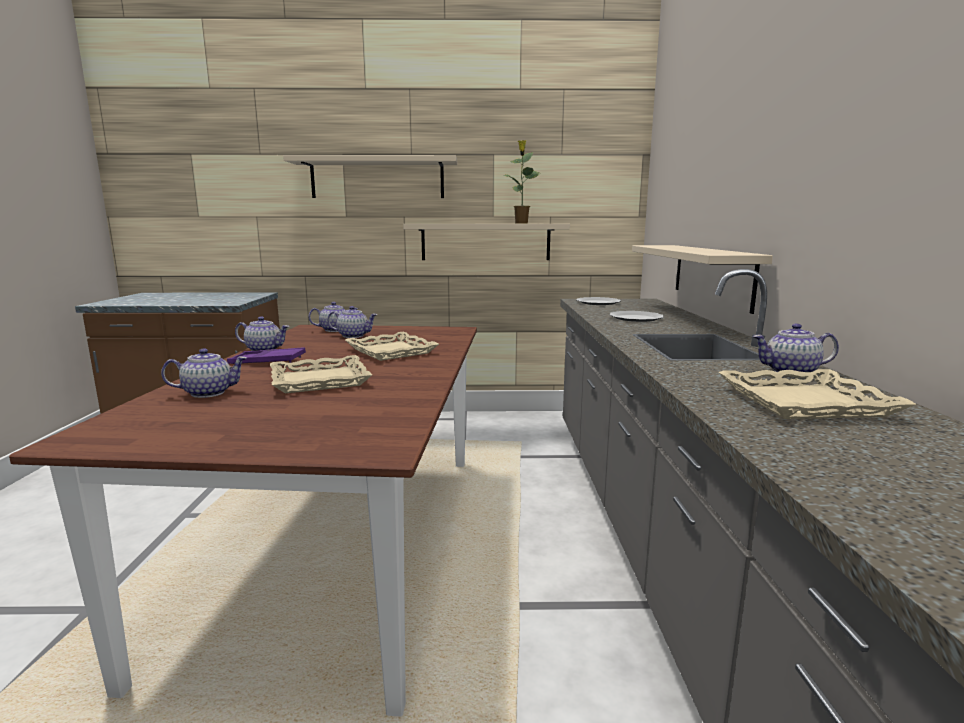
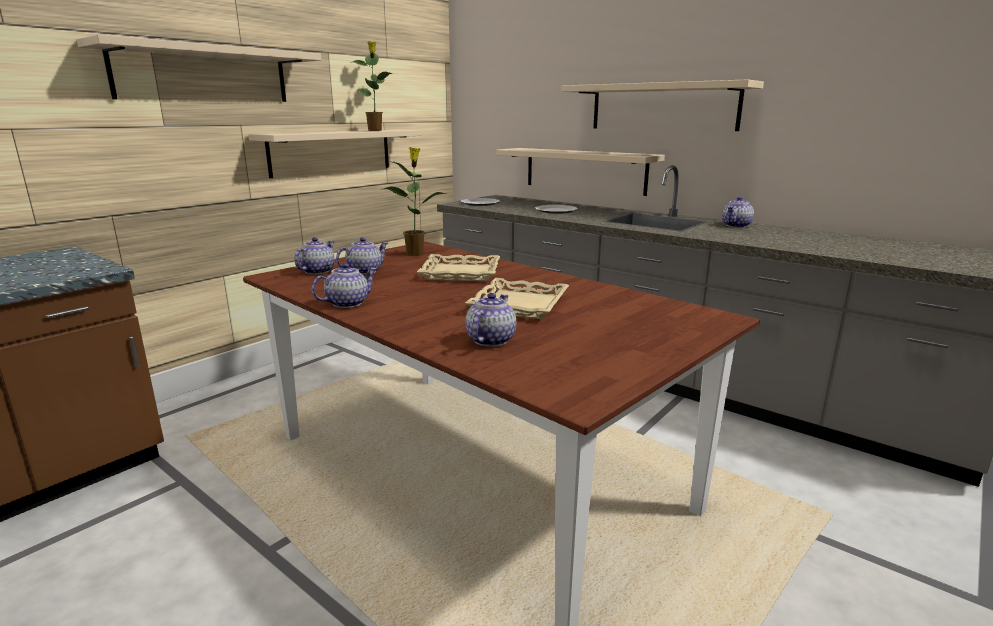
camera: 50 degrees left, 5 degrees up
purple tray [227,347,306,364] -> none
beige tray [719,369,916,419] -> none
none -> potted plant [384,147,447,256]
none -> beige shelf [561,79,764,131]

